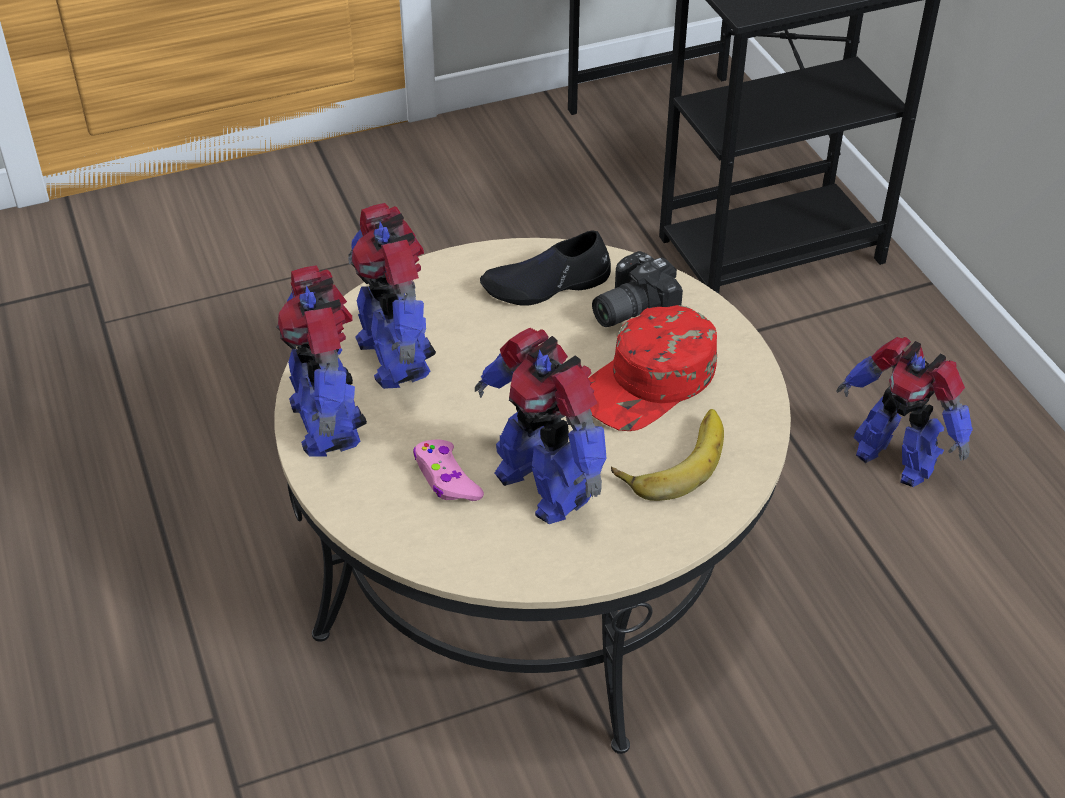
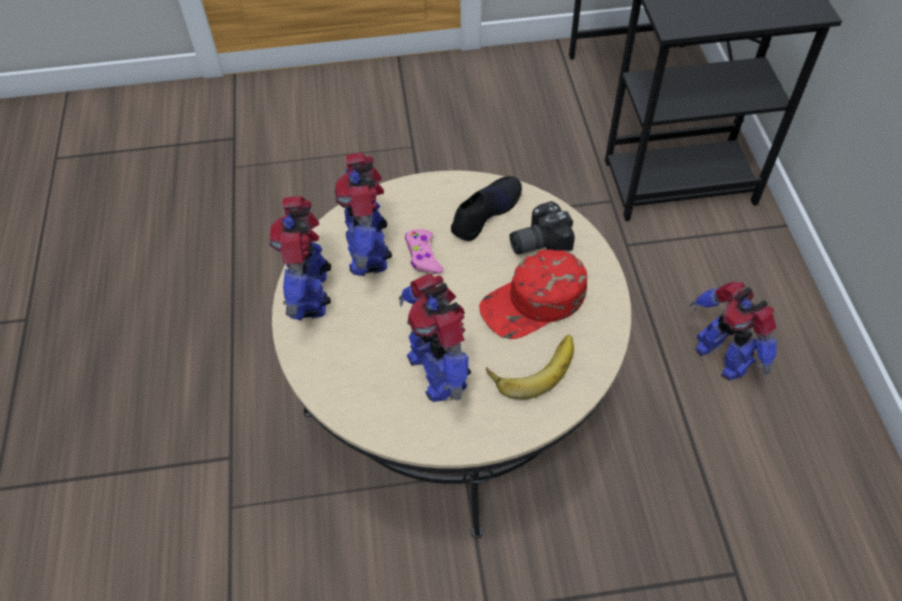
camera: 15 degrees right, 10 degrees up
pink game controller [413,439,484,501] -> pink game controller moved to [405,229,443,274]
black shoe [480,231,611,306] -> black shoe turned 135 degrees clockwise [451,176,522,241]

